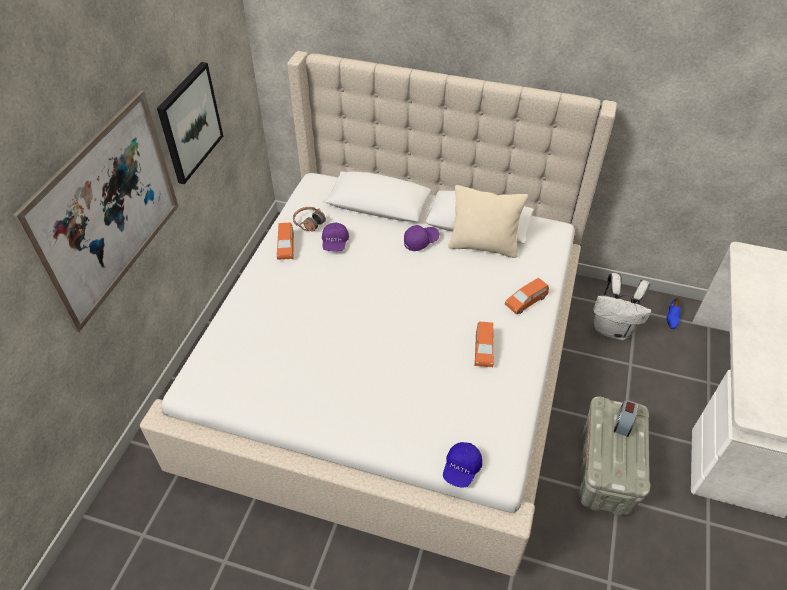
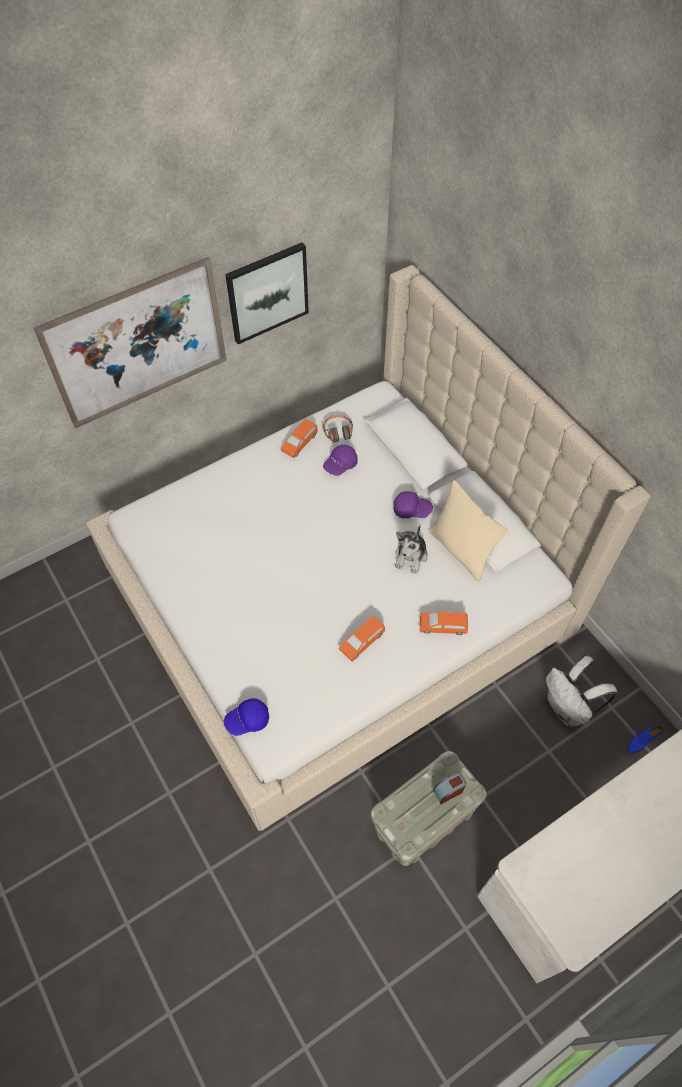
camera: 40 degrees right, 10 degrees up
none -> plush toy [395,525,428,574]

